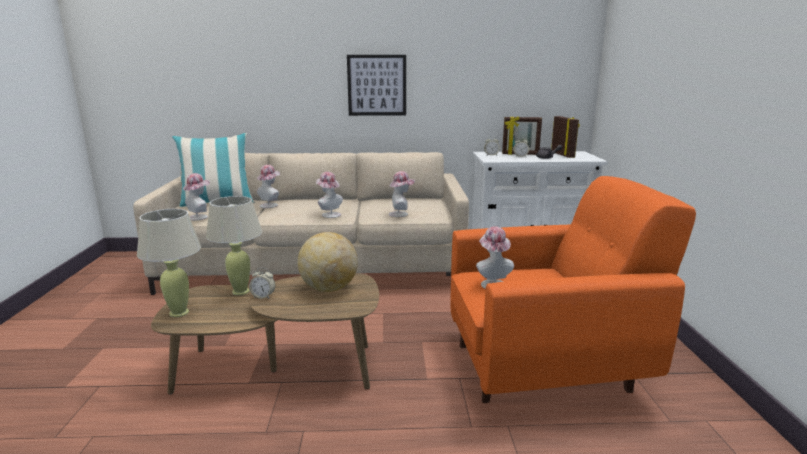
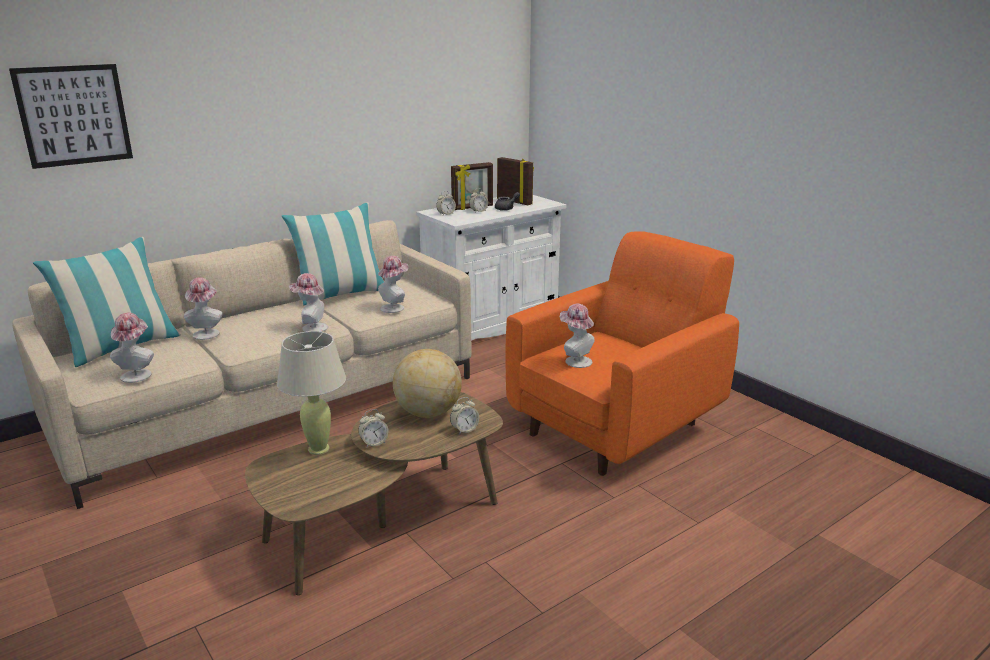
camera: 35 degrees left, 5 degrees up
beige table lamp [137,209,201,317] -> none
picture [347,55,406,116] -> picture moved to [9,64,133,169]
none -> pillow [282,203,384,306]
none -> alarm clock [450,397,479,435]

